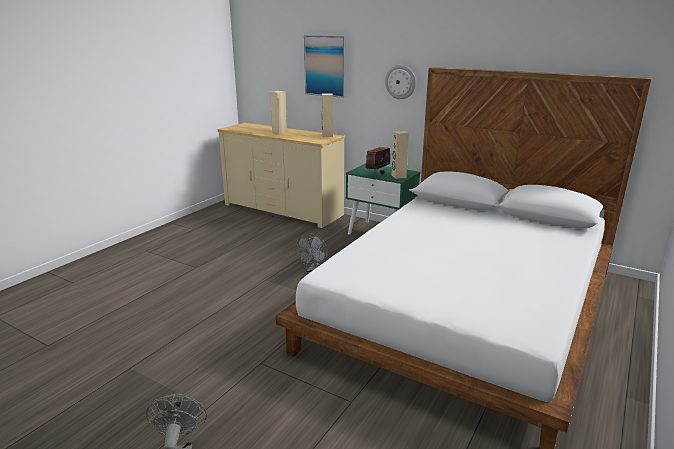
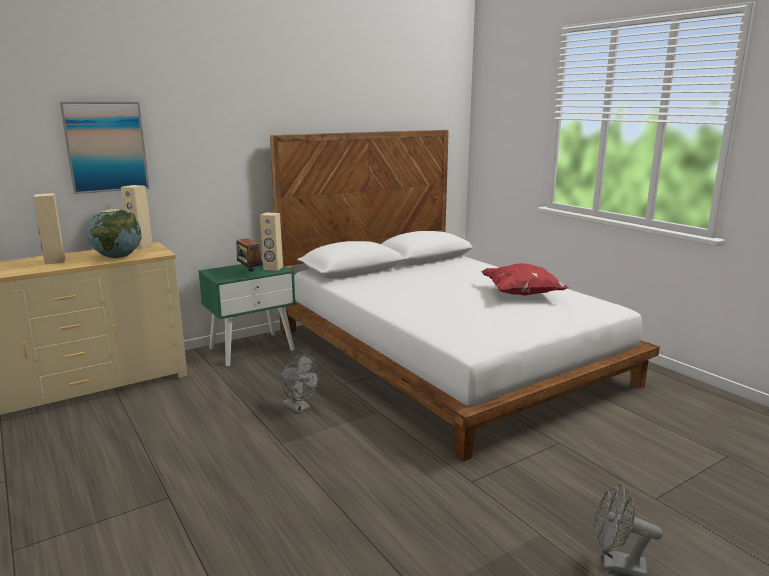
camera: 65 degrees left, 5 degrees down
wall clock [385,65,416,99] -> none
none -> globe [87,209,142,258]
none -> red pillow [481,263,569,296]

